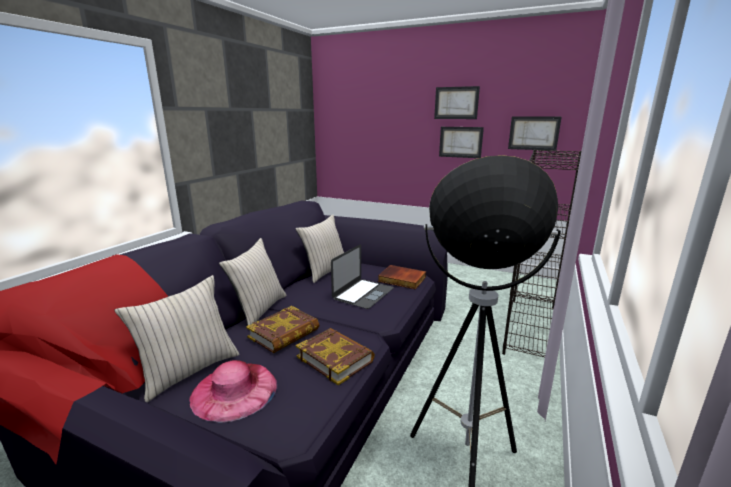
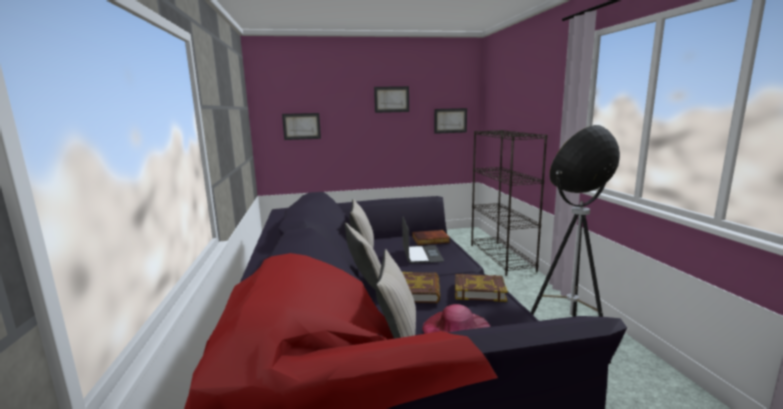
camera: 35 degrees left, 5 degrees down
picture [439,127,484,158] -> picture moved to [282,113,321,140]

